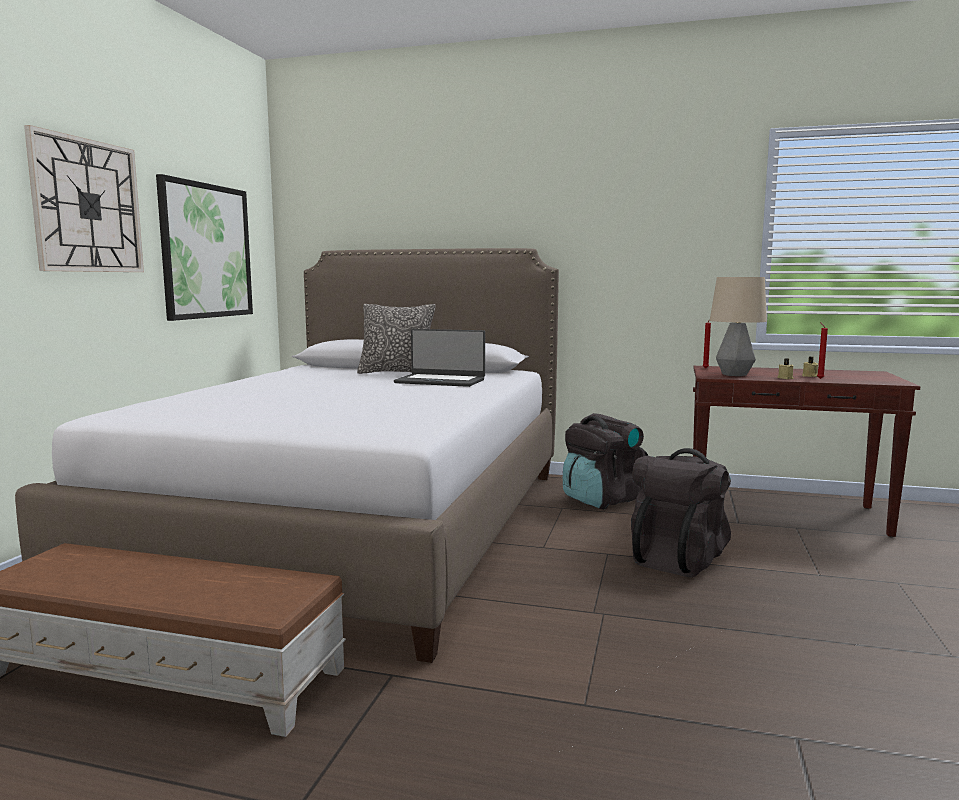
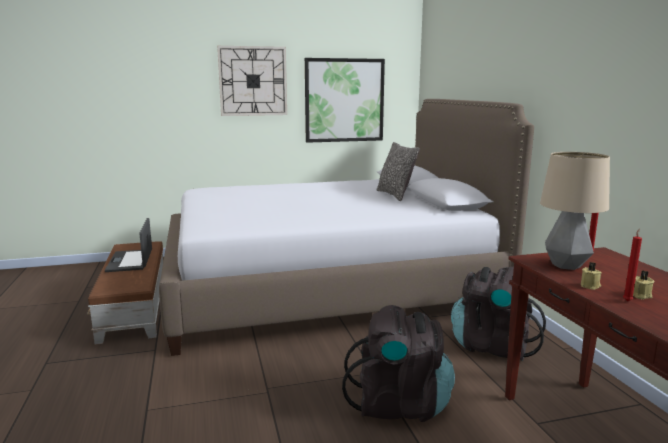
camera: 60 degrees right, 5 degrees up
laptop [394,329,485,387] -> laptop moved to [105,218,152,272]

